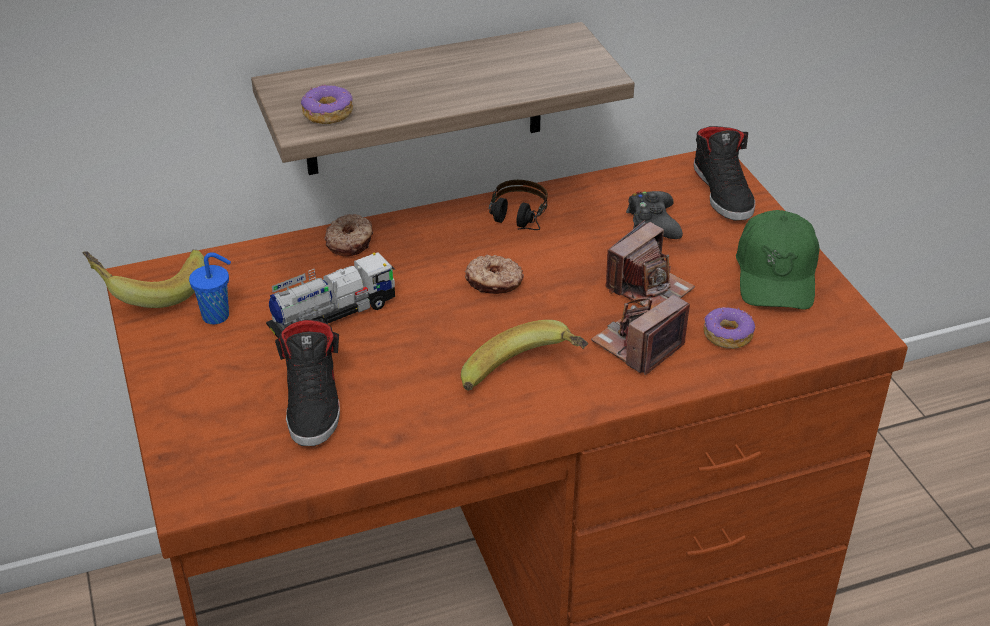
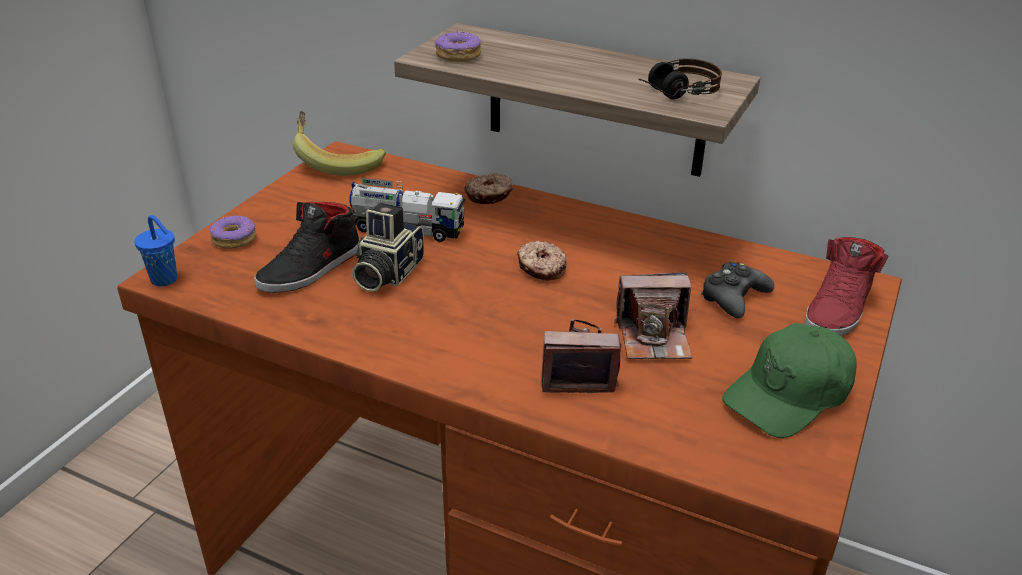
camera: 45 degrees right, 5 degrees down
blue cup [189,252,231,324] -> blue cup moved to [134,215,178,287]
banana [461,320,588,391] -> none
headphones [489,180,548,230] -> headphones moved to [638,58,722,99]
black shoe [694,126,755,221] -> red shoe [805,237,888,336]
donut [703,307,755,349] -> donut moved to [210,216,256,249]
none -> camera [352,203,424,292]

